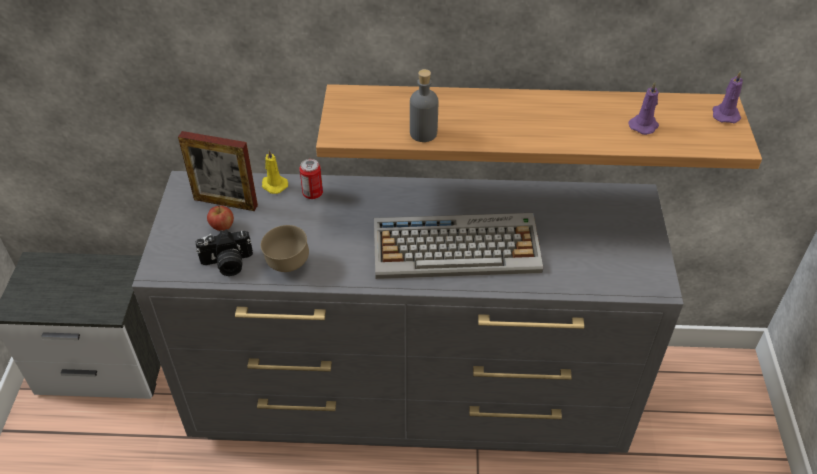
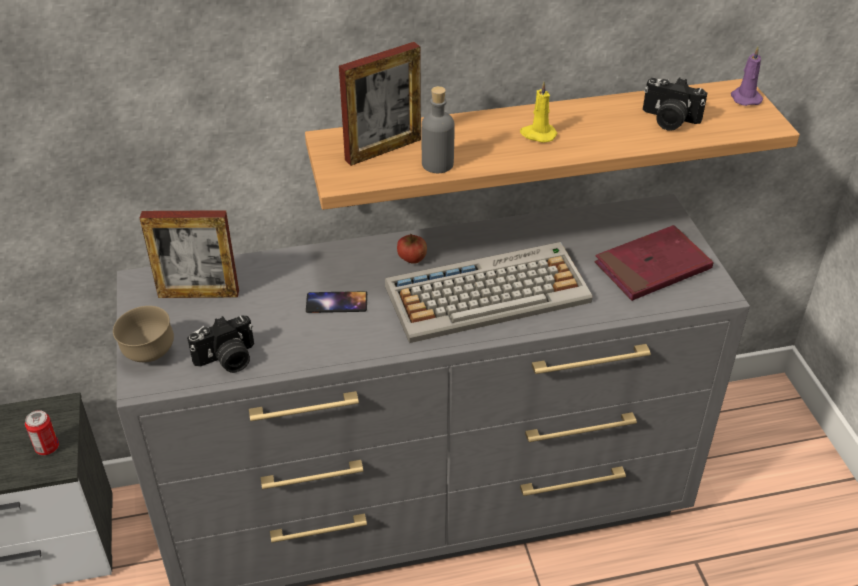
camera: 15 degrees left, 5 degrees down
apple [207,206,234,231] -> apple moved to [397,234,427,264]
brown bowl [261,225,309,272] -> brown bowl moved to [113,306,174,362]
yellow candle [262,149,288,194] -> yellow candle moved to [520,81,557,143]
can [299,159,323,199] -> can moved to [25,410,59,455]
purple candle [629,82,659,135] -> camera [643,78,707,131]
none -> phone [306,291,367,313]
none -> picture frame [339,42,421,166]
none -> red book [595,225,713,301]

